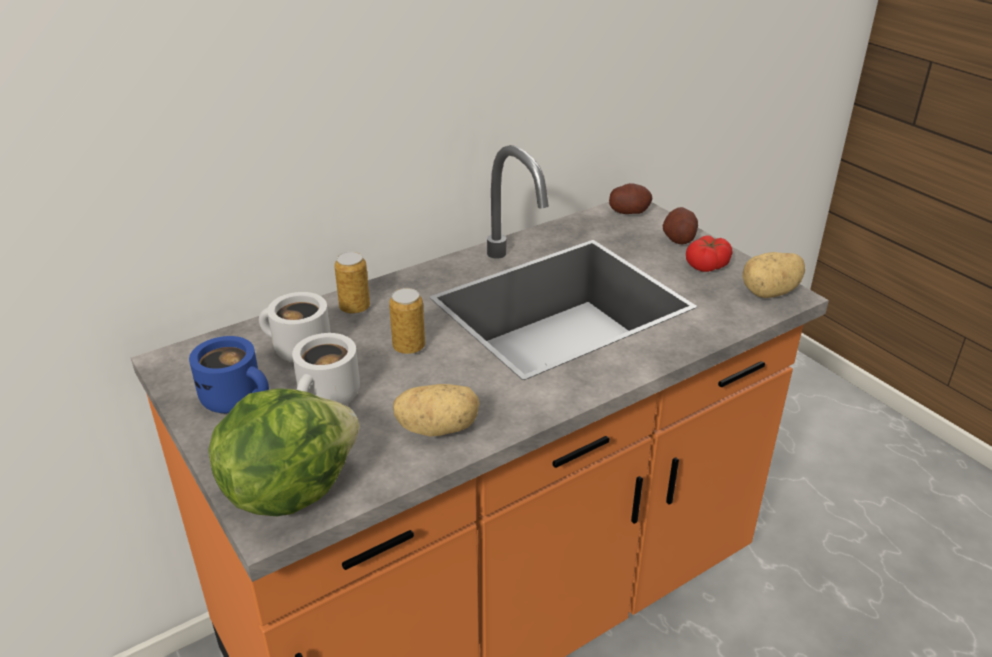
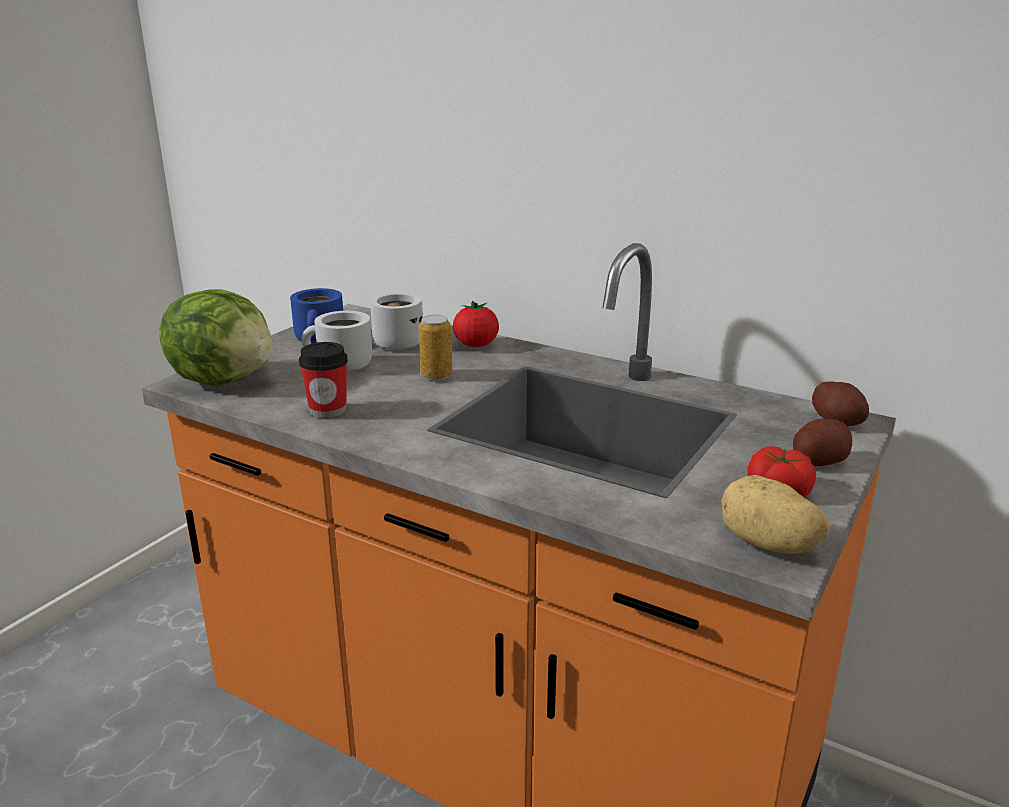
camera: 65 degrees right, 10 degrees down
can [334,252,370,314] -> tomato [453,301,499,347]
potato [393,384,480,437] -> cup [299,342,348,418]

